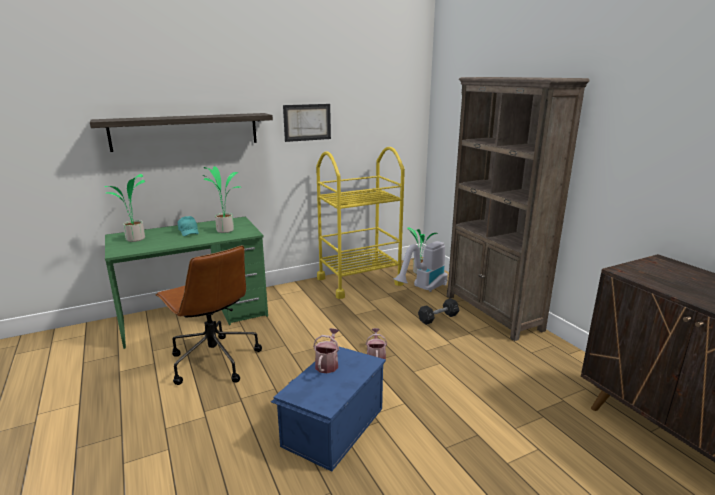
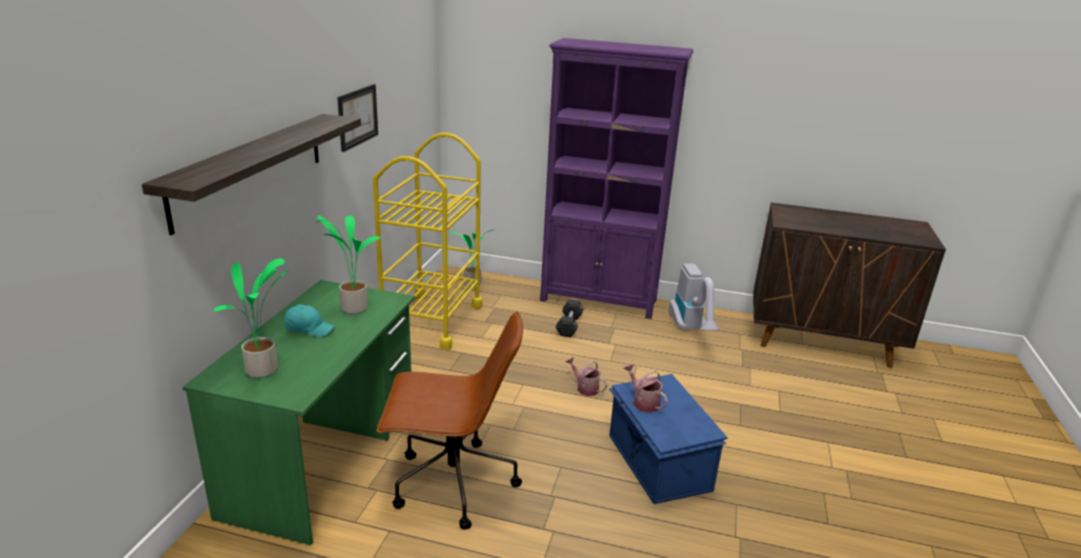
camera: 50 degrees left, 5 degrees up
vacuum cleaner [393,241,448,292] -> vacuum cleaner moved to [669,264,720,331]
brown bookcase [447,77,589,341] -> purple bookcase [540,38,694,319]

